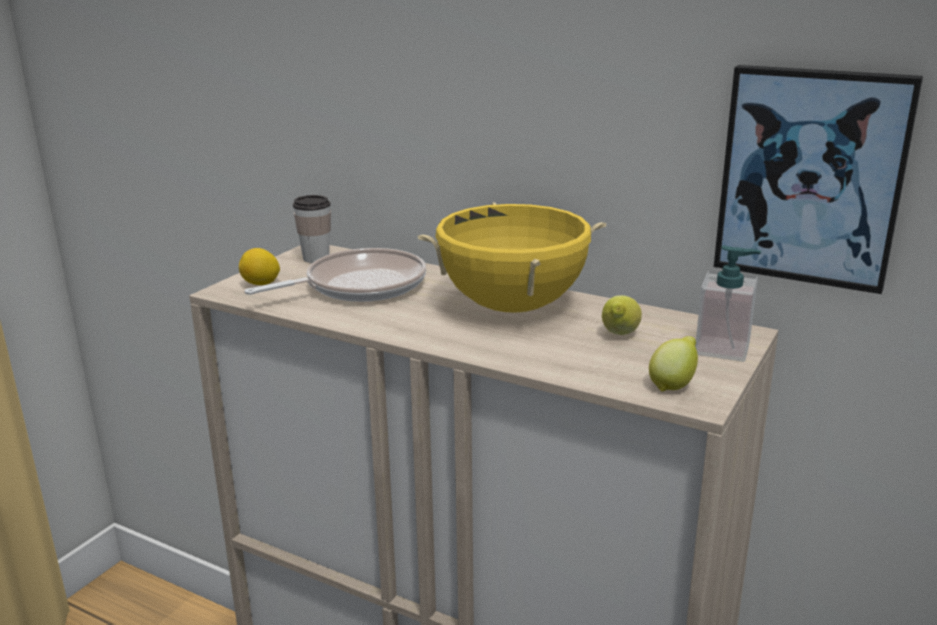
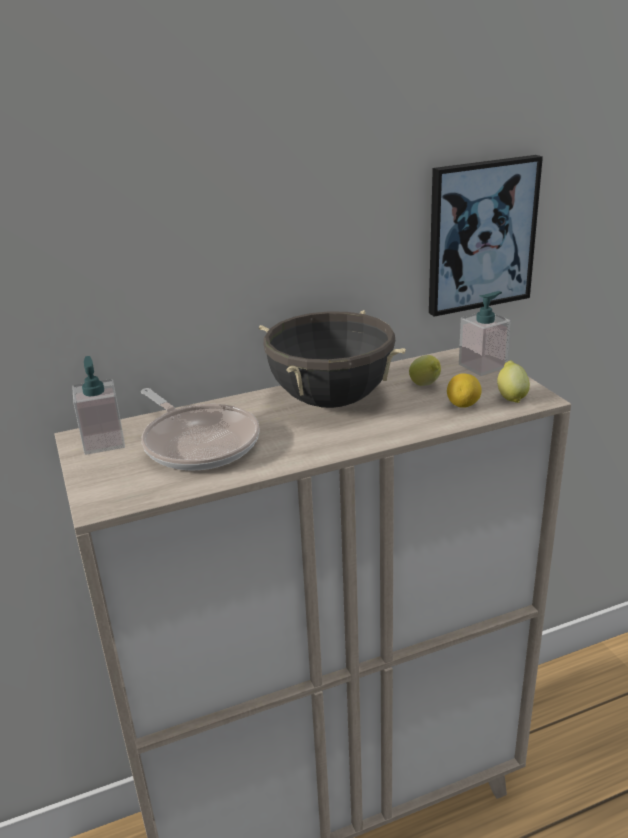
camera: 50 degrees left, 5 degrees up
lemon [239,248,280,285] -> lemon moved to [447,373,482,408]
frying pan [244,248,426,302] -> frying pan turned 135 degrees clockwise [141,388,260,471]
cup [293,195,331,263] -> soap dispenser [72,356,125,455]
yellow cooking pot [418,202,606,313] -> black cooking pot [259,310,406,408]

